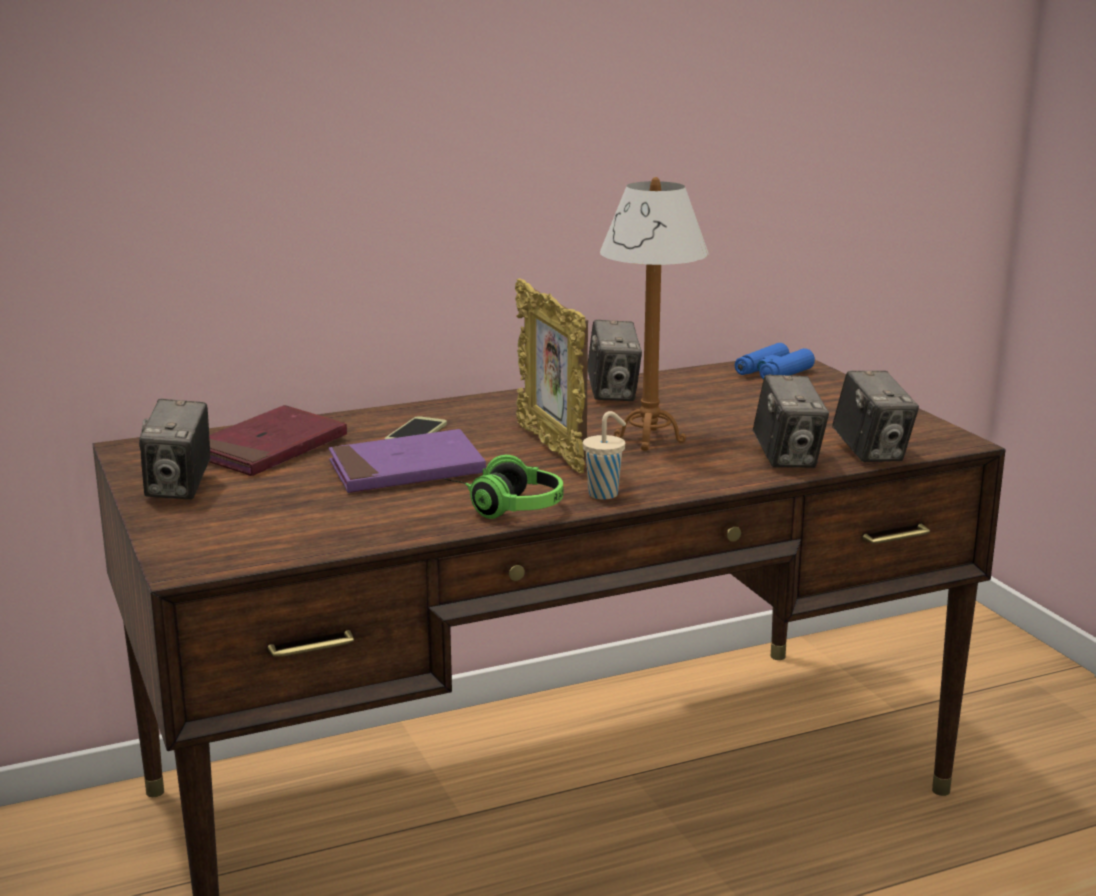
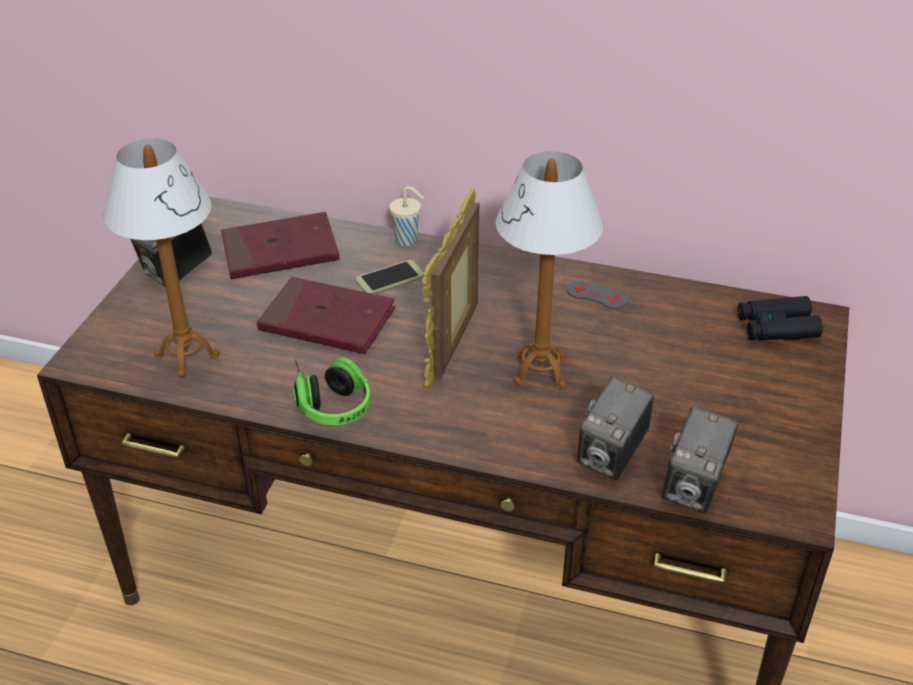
camera: 40 degrees right, 20 degrees up
purple book [329,429,486,493] -> red book [257,277,396,354]
beige cup [583,411,626,500] -> beige cup moved to [389,186,424,246]
camera [588,320,642,401] -> grey game controller [567,281,628,309]
blue binoculars [735,343,815,380] -> black binoculars [738,296,823,340]
none -> table lamp [104,139,219,377]

